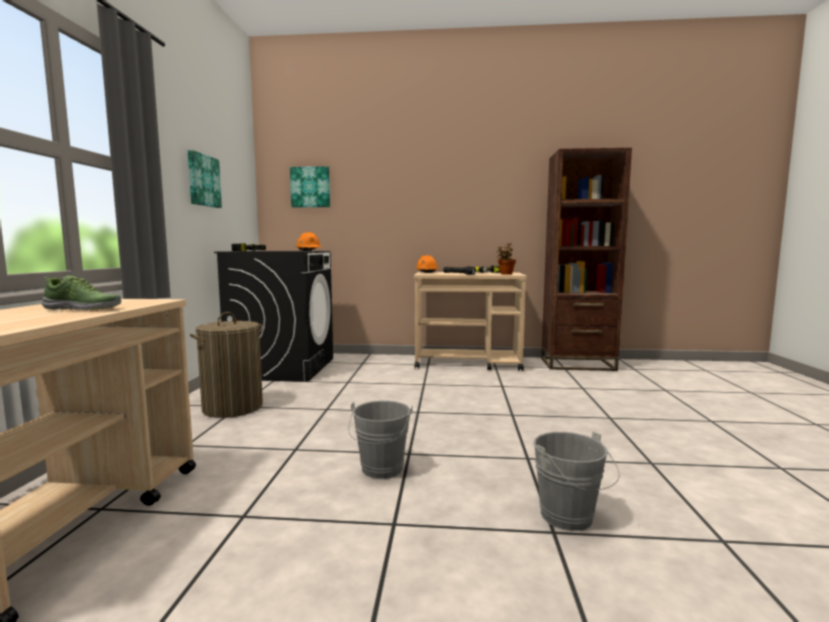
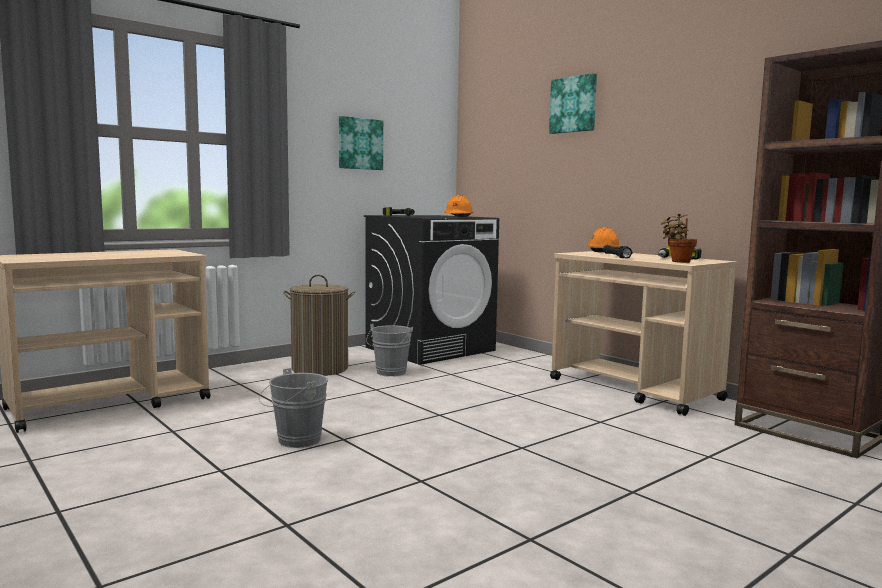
camera: 45 degrees right, 0 degrees up
shoe [41,275,121,310] -> none
picture [290,166,330,207] -> picture moved to [549,73,597,134]
grey bucket [533,431,620,531] -> grey bucket moved to [366,324,413,377]

